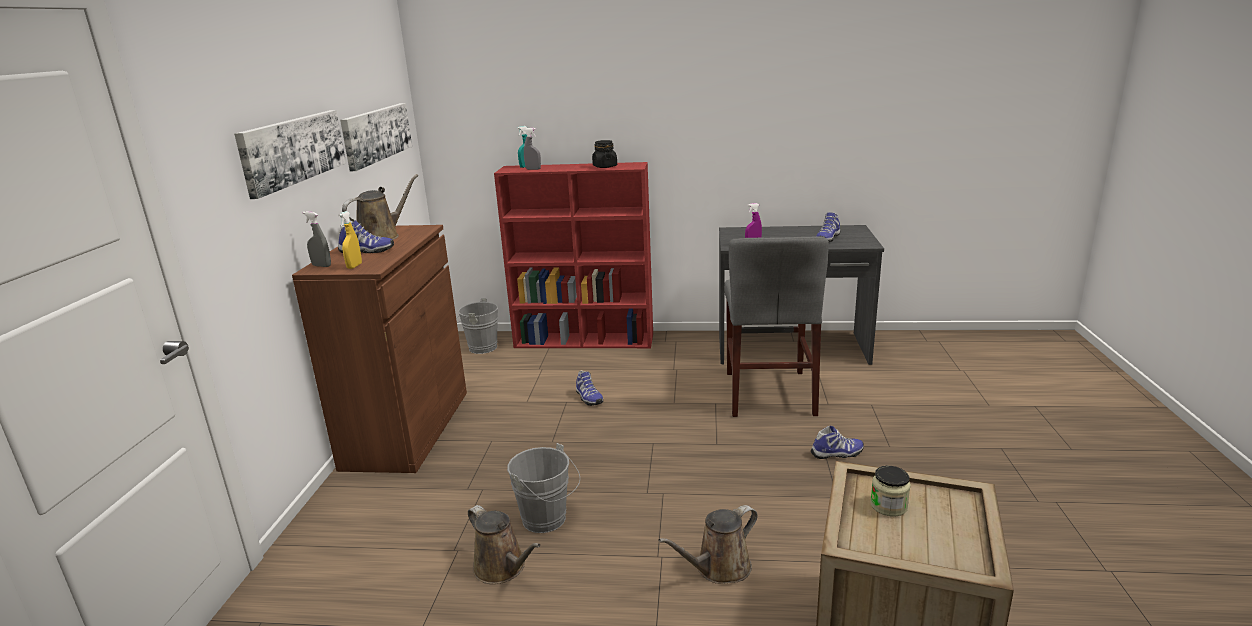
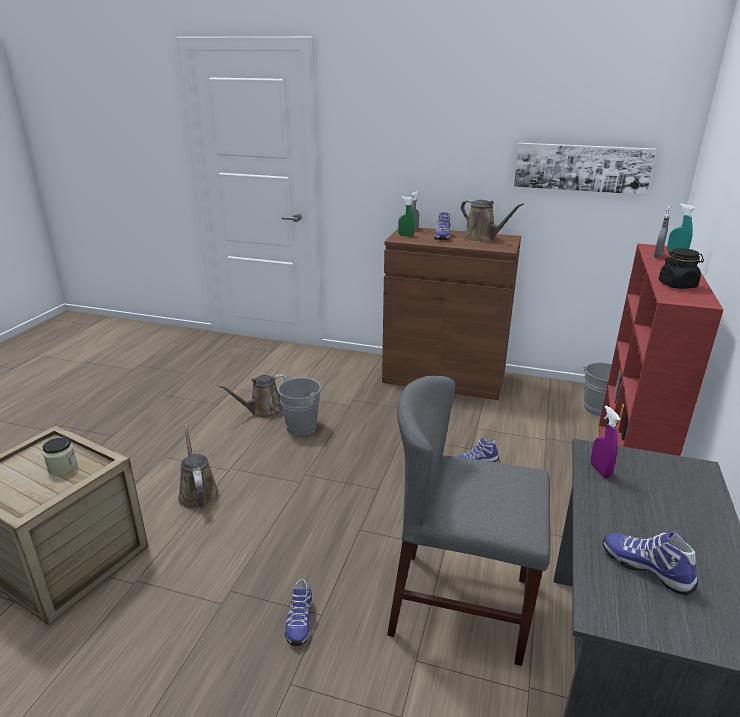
camera: 100 degrees right, 5 degrees up
picture [234,110,346,199] -> none
yellow spray bottle [338,211,362,269] -> green spray bottle [398,196,415,237]

